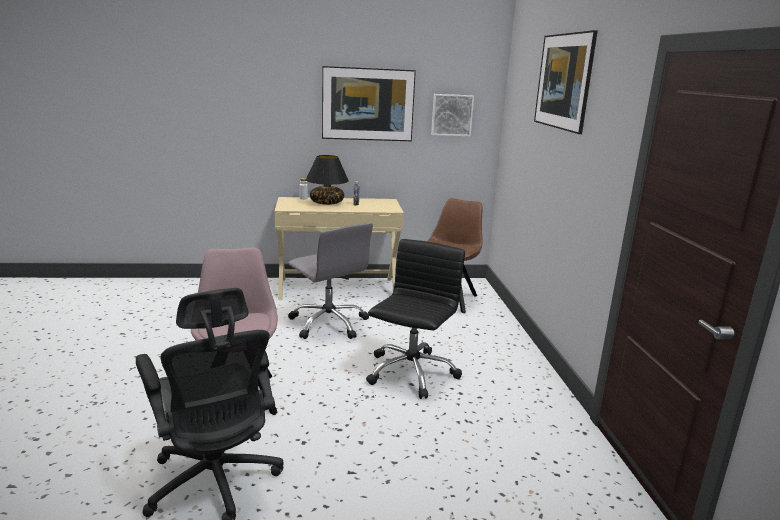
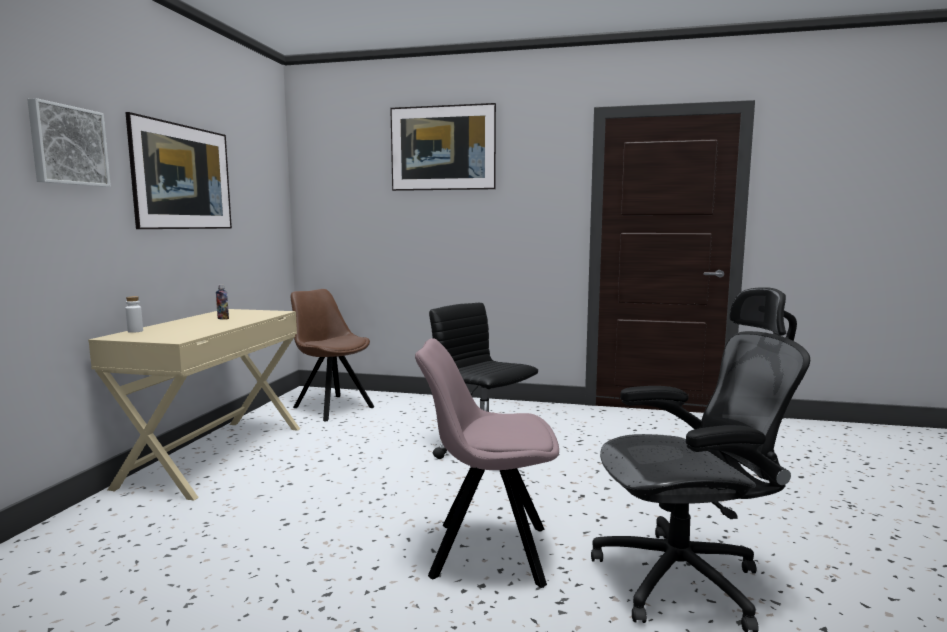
camera: 70 degrees left, 10 degrees down
grey office chair [288,223,373,339] -> none
black table lamp [306,155,349,205] -> none
picture [431,94,474,136] -> picture moved to [27,98,111,187]

